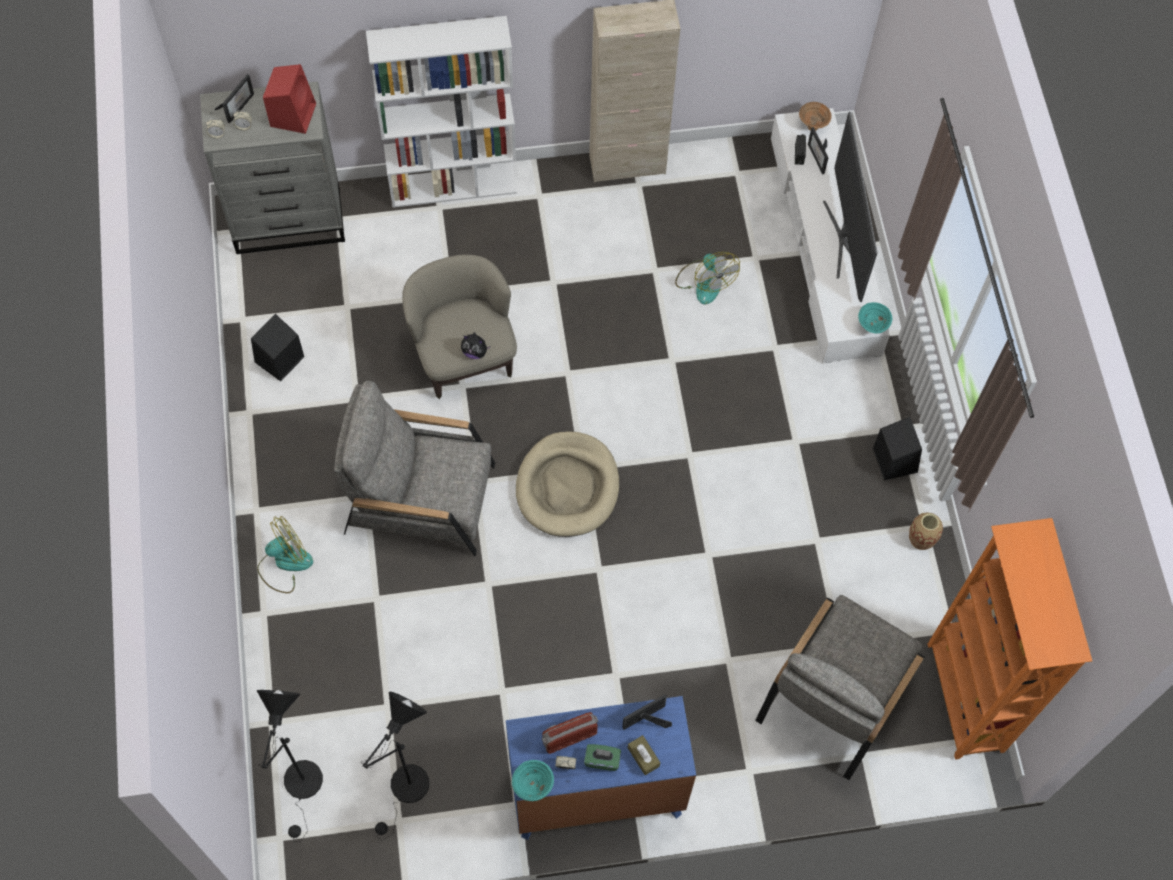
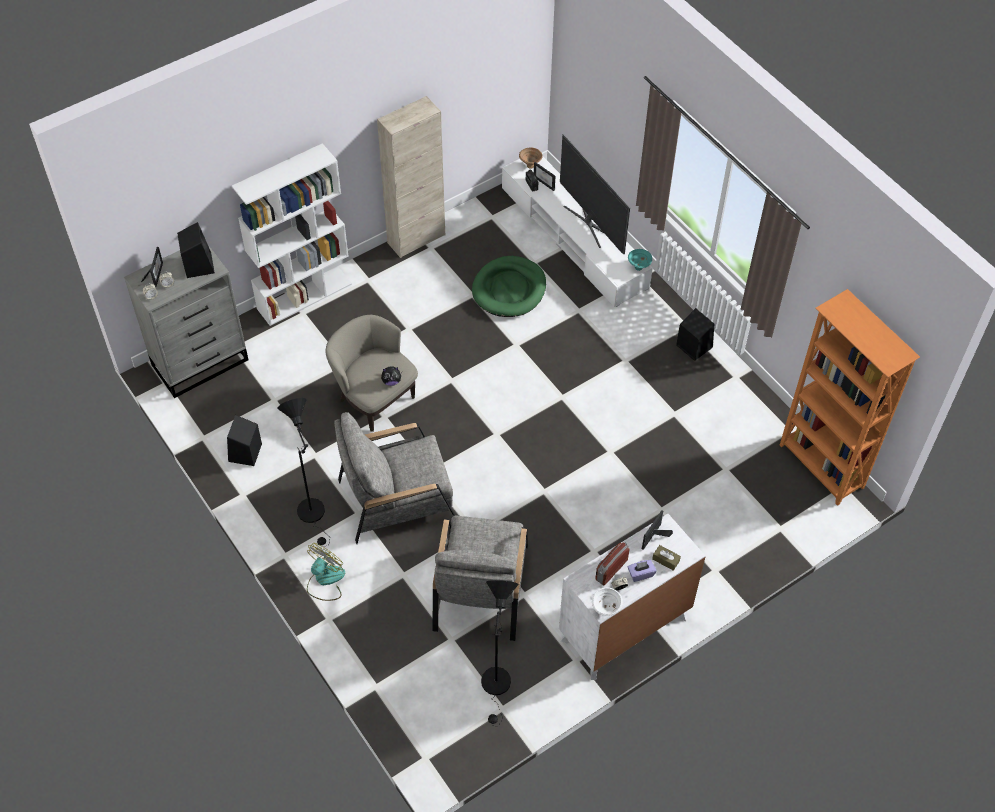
camera: 25 degrees left, 10 degrees down
black floor lamp [257,690,323,842] -> black floor lamp moved to [278,398,330,547]
red speaker [263,64,316,134] -> black speaker [177,222,215,278]
blue dresser [506,696,696,840] -> white dresser [559,514,706,680]
turquoise bowl [512,760,554,801] -> white bowl [592,587,623,616]
beige dog bed [516,431,619,537] -> none
green tissue box [584,744,621,771] -> purple tissue box [628,560,657,582]
fan [675,252,740,304] -> green dog bed [472,256,546,317]
grey armchair [755,595,924,780] -> grey armchair moved to [433,516,528,641]
vase [909,512,943,550] -> none

